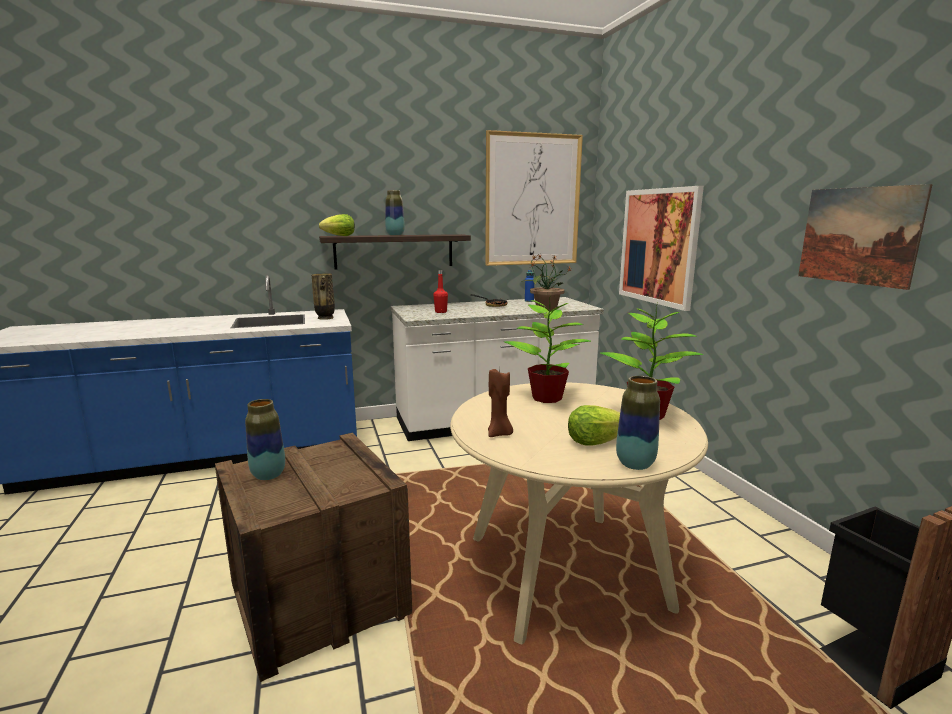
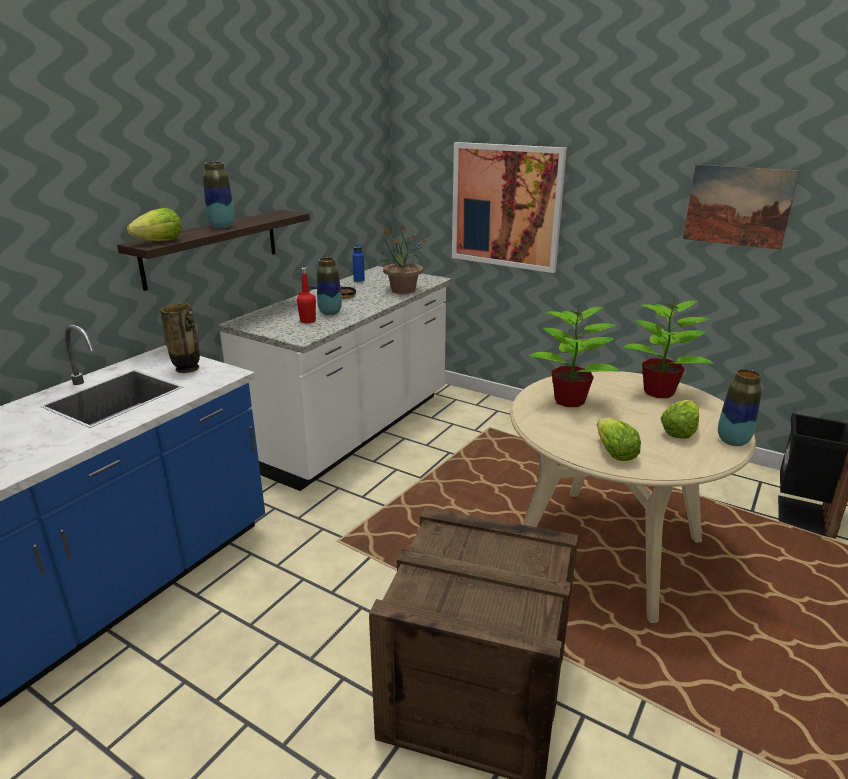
camera: 40 degrees left, 10 degrees up
vase [245,399,285,480] -> vase moved to [317,258,342,315]
picture [485,130,583,266] -> none
brown candle [488,368,513,437] -> lettuce [597,418,641,461]

